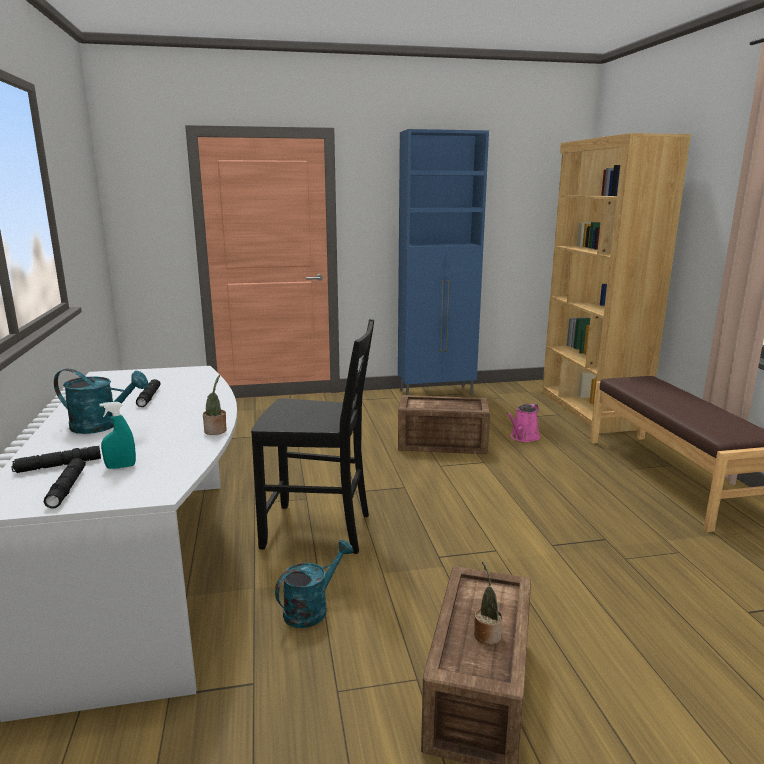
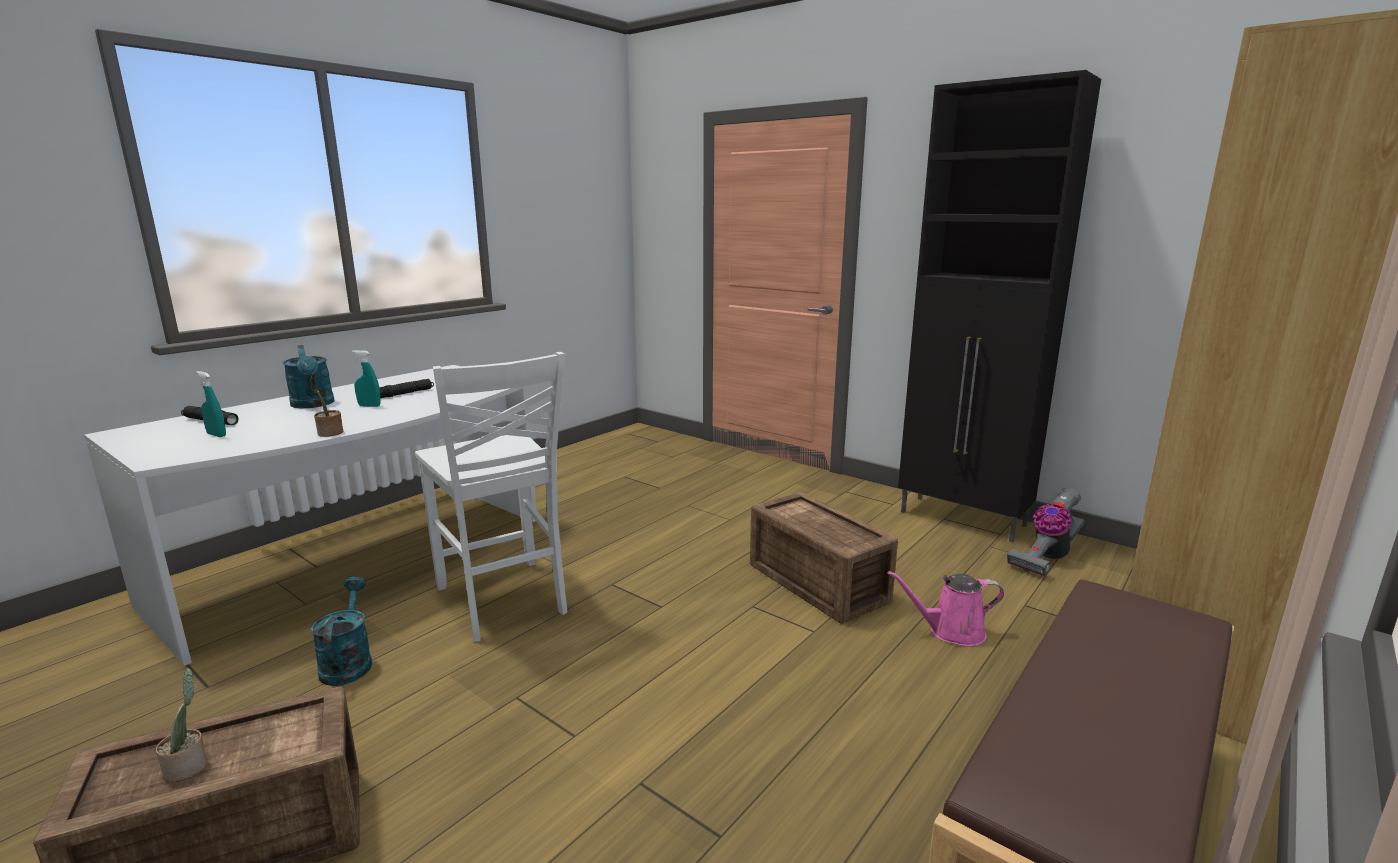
camera: 50 degrees right, 0 degrees up
black flashlight [44,458,86,509] -> none
black chair [251,319,374,554] -> white chair [415,352,567,642]
turquoise watering can [275,540,353,628] -> turquoise watering can turned 105 degrees counterclockwise [311,577,372,686]
blue cabinet [398,129,489,395] -> black cabinet [898,70,1101,542]
none -> turquoise spray bottle [352,350,381,407]
none -> vacuum cleaner [1007,488,1085,576]

